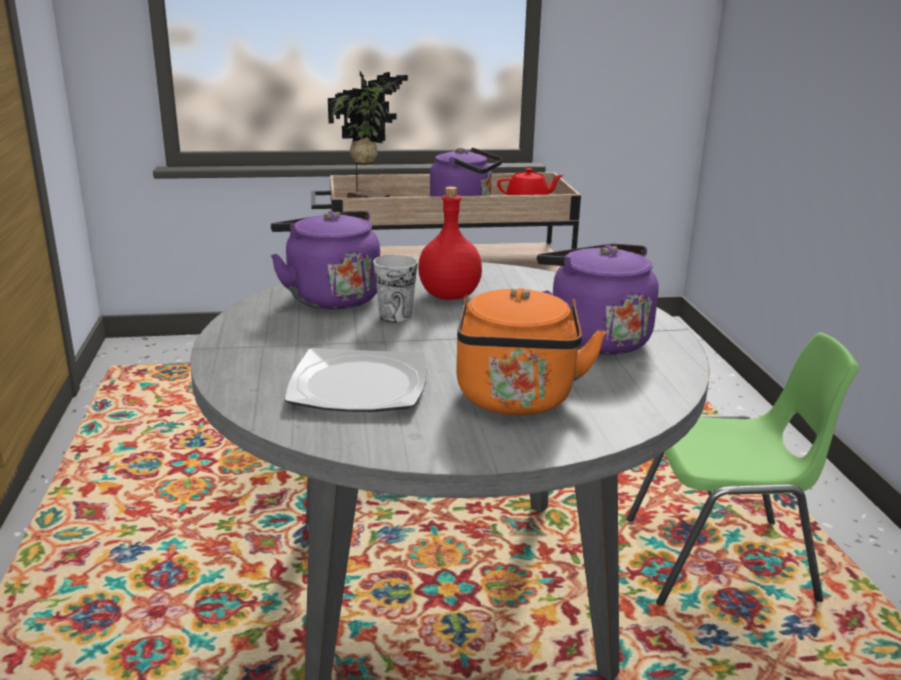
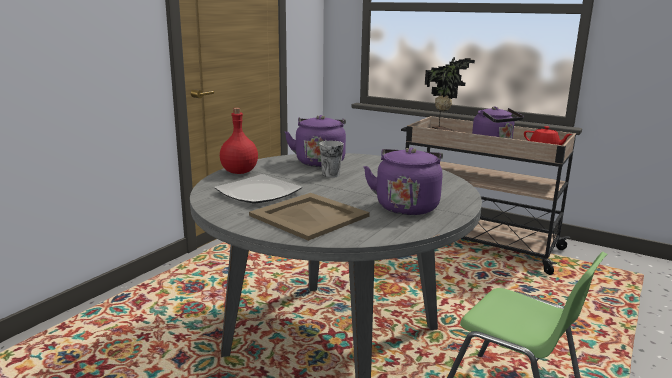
camera: 40 degrees right, 5 degrees down
red bottle [418,186,482,300] -> red bottle moved to [220,108,258,174]
orange kettle [456,288,606,415] -> beige tray [249,193,370,241]

